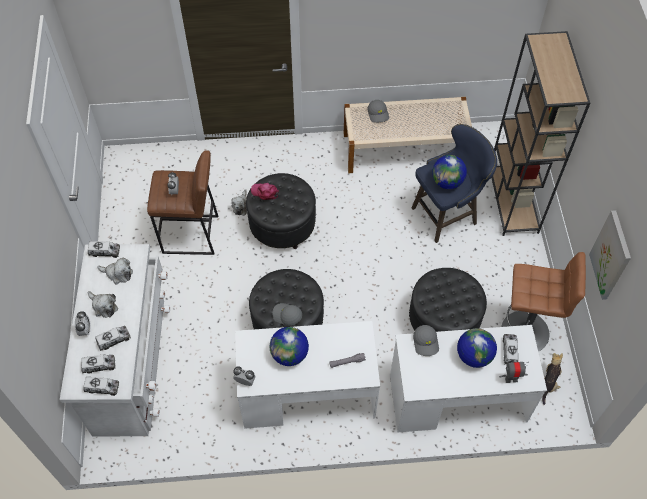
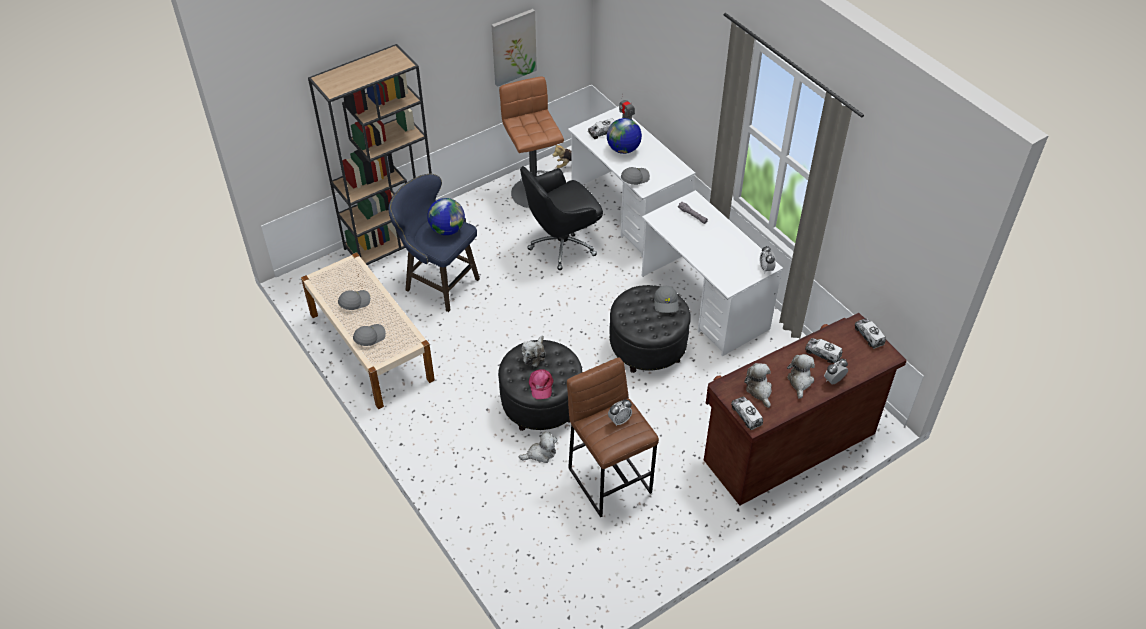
camera: 120 degrees left, 10 degrees down
white dresser [60,244,170,437] -> brown dresser [704,313,907,506]
toy truck [81,355,115,374] -> none
globe [269,327,309,366] -> none
black ottoman [409,268,487,332] -> black office chair [520,166,603,270]
none -> grey cap [338,290,370,310]
none -> plush toy [522,335,546,367]

